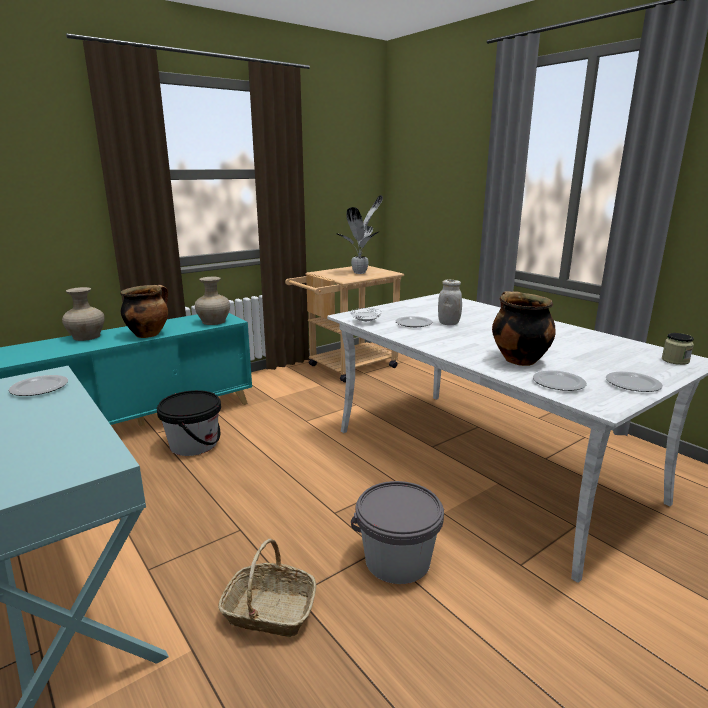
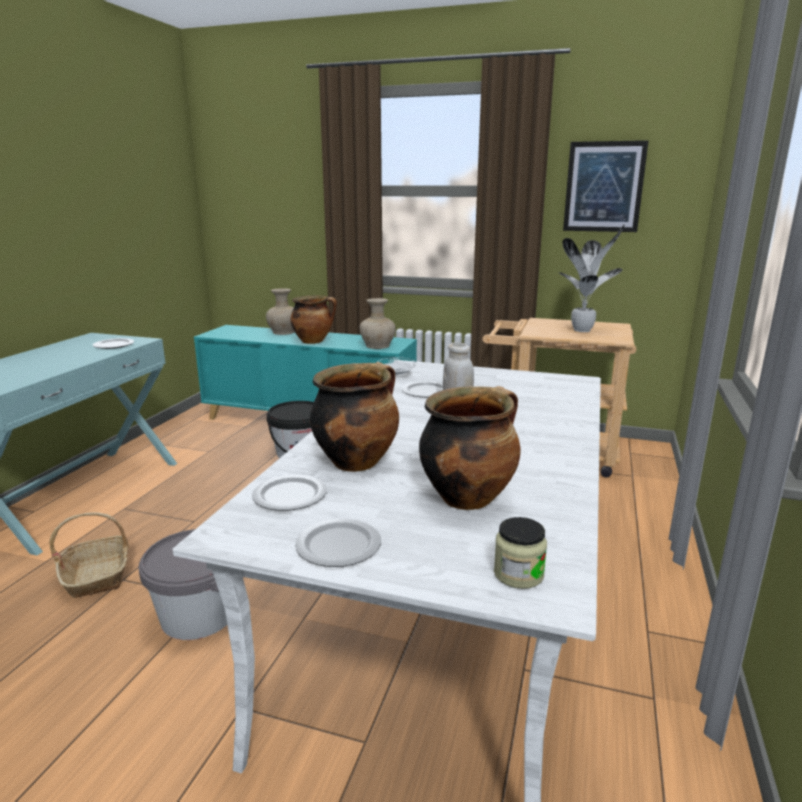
camera: 55 degrees right, 0 degrees up
none -> cooking pot [419,386,521,510]
none -> picture [563,140,649,232]

